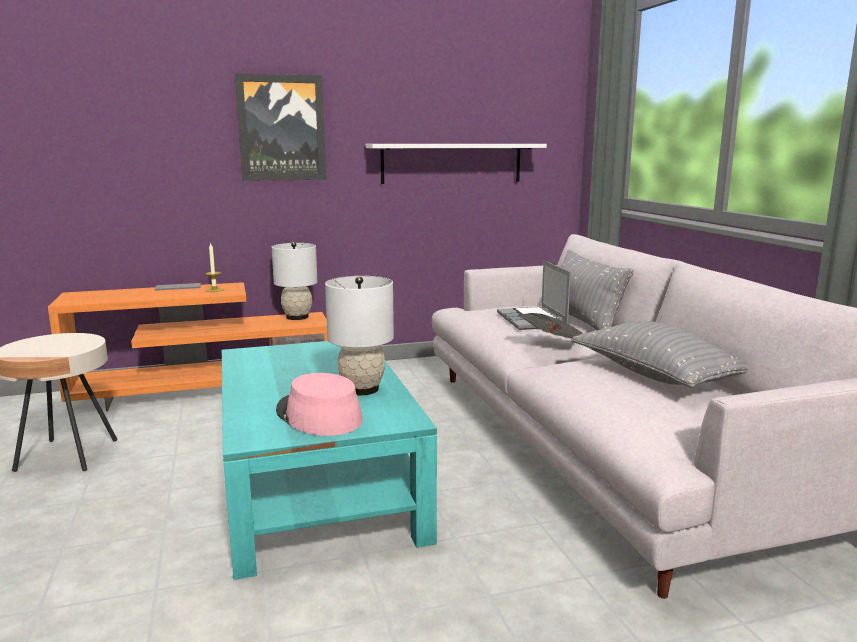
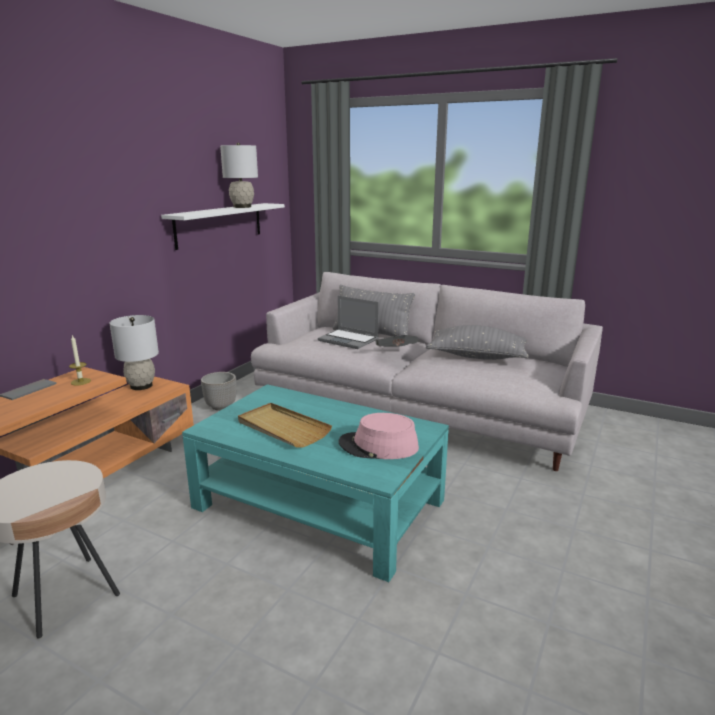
camera: 45 degrees left, 5 degrees up
picture [235,73,326,181] -> none
white table lamp [325,276,394,395] -> white table lamp moved to [220,142,258,208]
none -> planter [201,372,236,410]
none -> beige tray [238,403,332,448]

